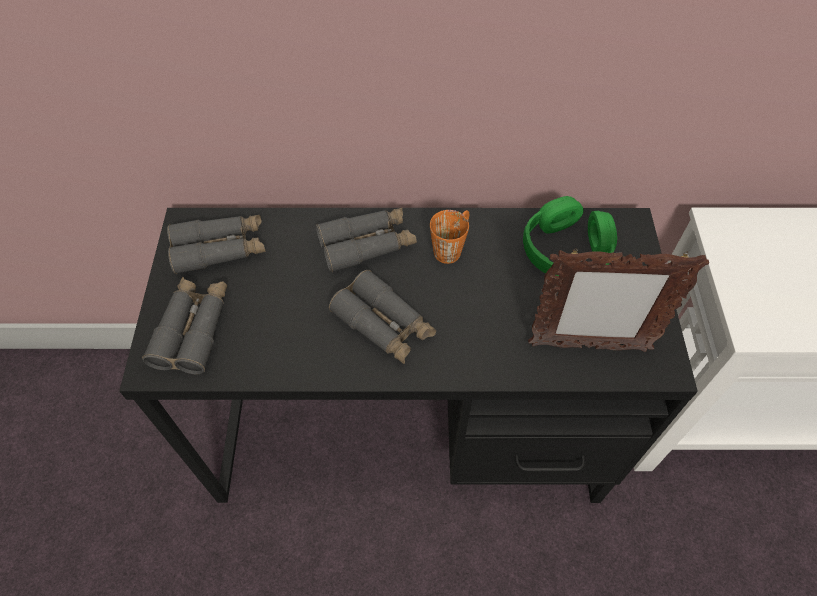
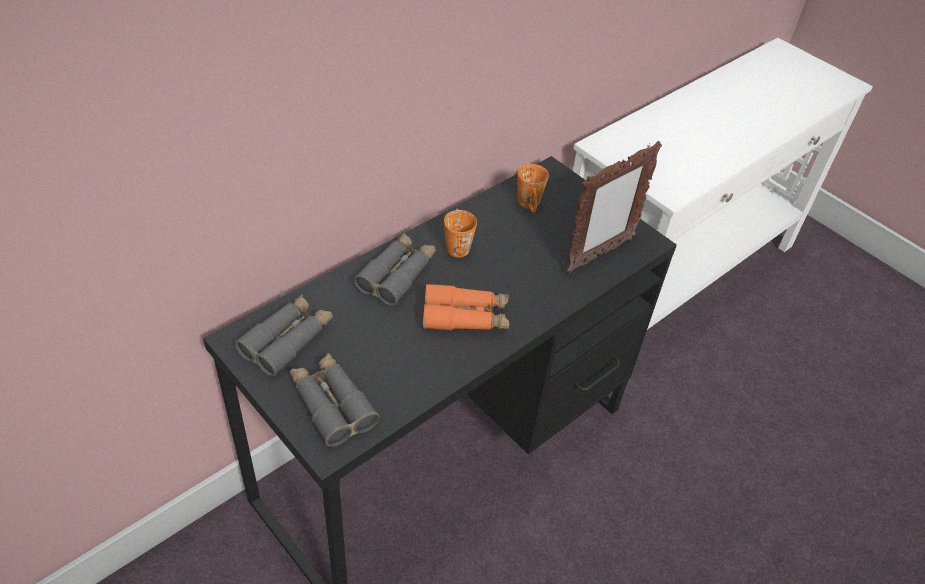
camera: 45 degrees left, 10 degrees down
grey binoculars [329,270,436,364] -> orange binoculars [423,284,509,330]
green headphones [523,196,617,276] -> orange mug [517,164,549,212]

